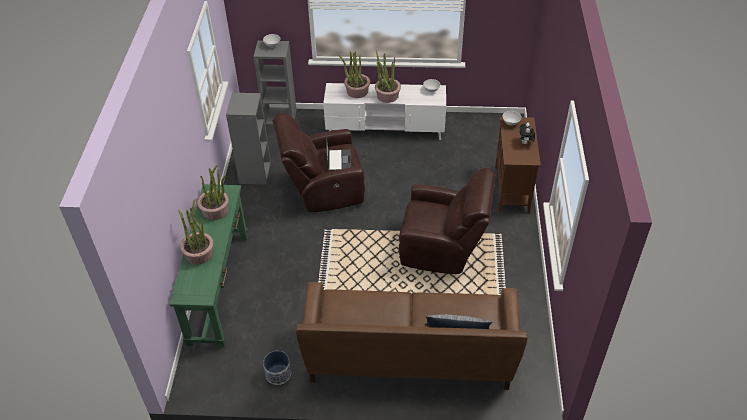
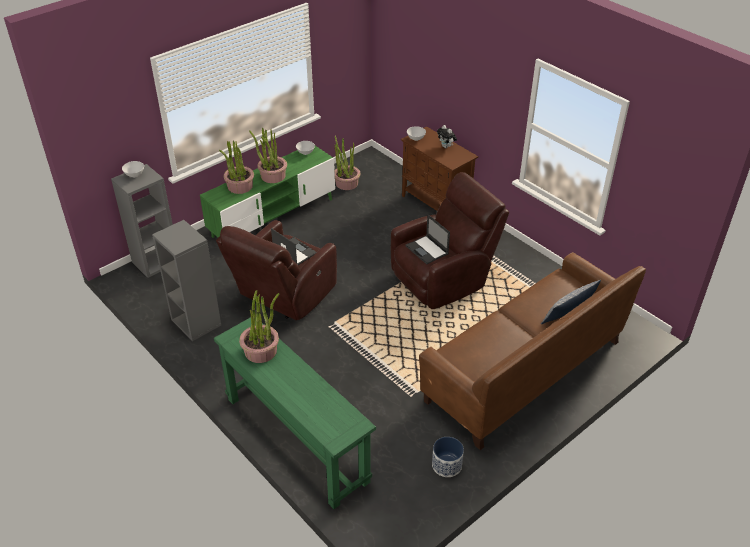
camera: 45 degrees left, 5 degrees down
potted plant [178,199,214,265] -> potted plant moved to [335,136,361,190]
white tv stand [323,83,446,140] -> green tv stand [200,146,335,238]
none -> laptop [405,214,450,265]

